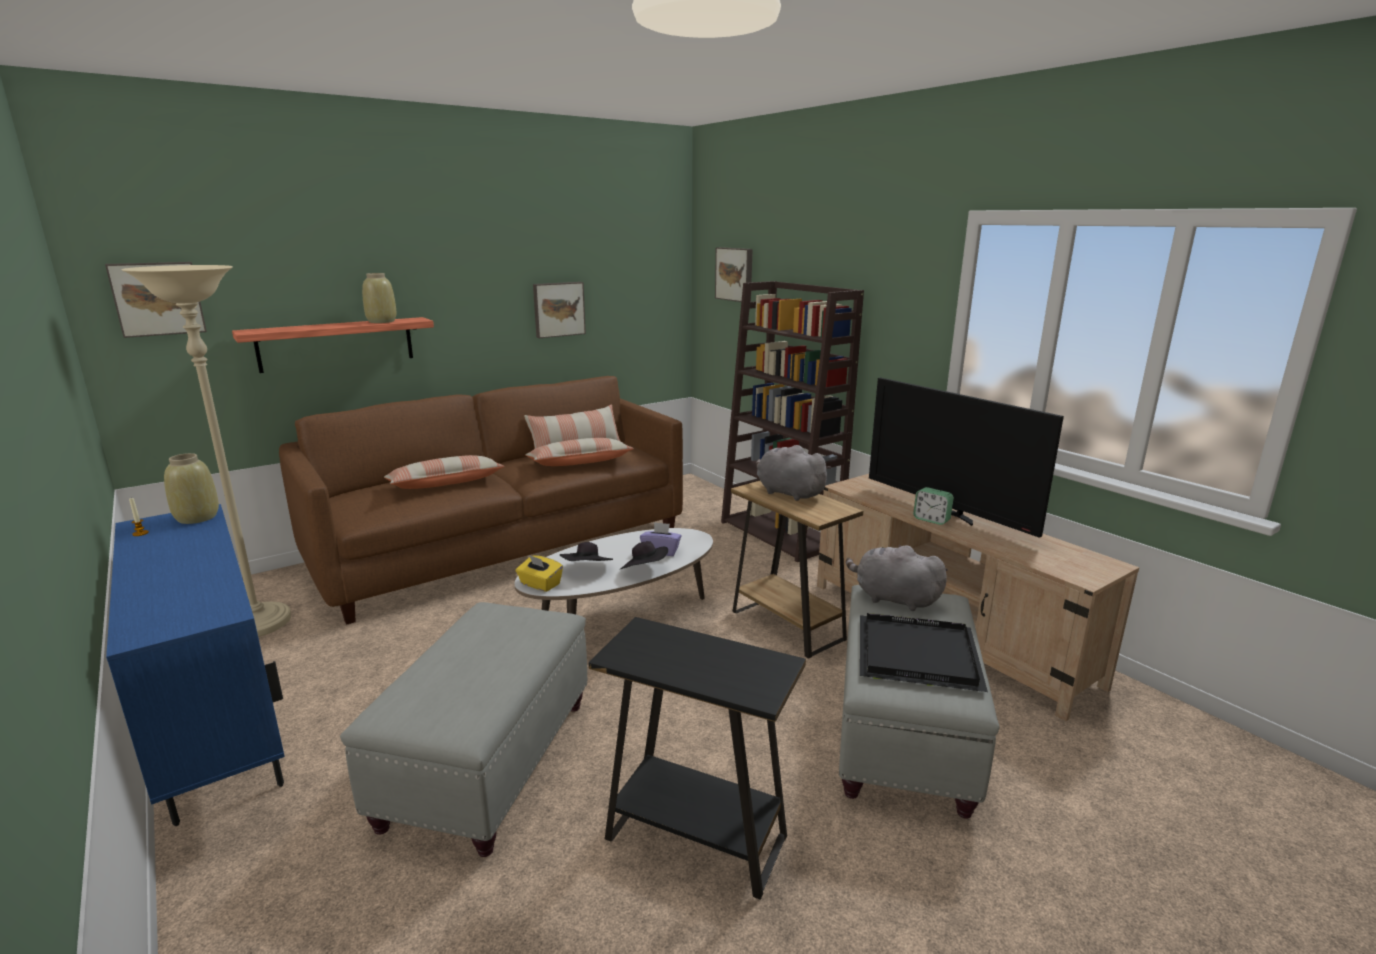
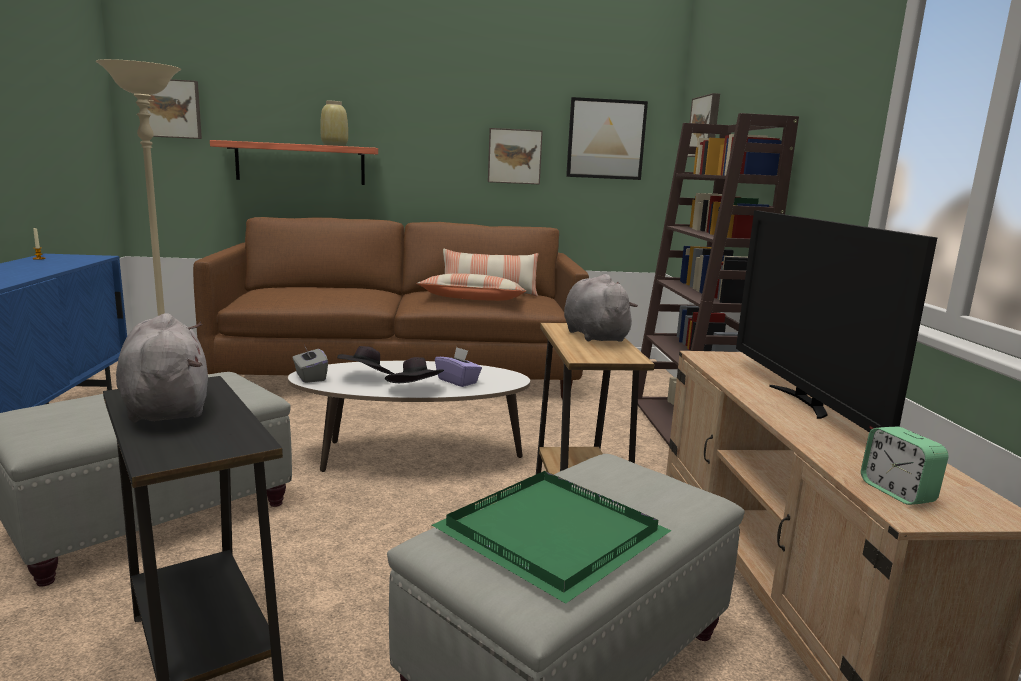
camera: 30 degrees right, 5 degrees down
beige vase [164,453,219,524] -> none
pillow [384,455,505,489] -> none
yellow tissue box [516,555,563,592] -> grey tissue box [292,345,328,383]
grey plush toy [846,545,947,611] -> grey plush toy moved to [116,313,208,423]
black tray [860,613,988,692] -> green tray [432,471,671,604]
alarm clock [913,487,954,525] -> alarm clock moved to [861,427,949,505]
none -> picture [566,97,648,180]

